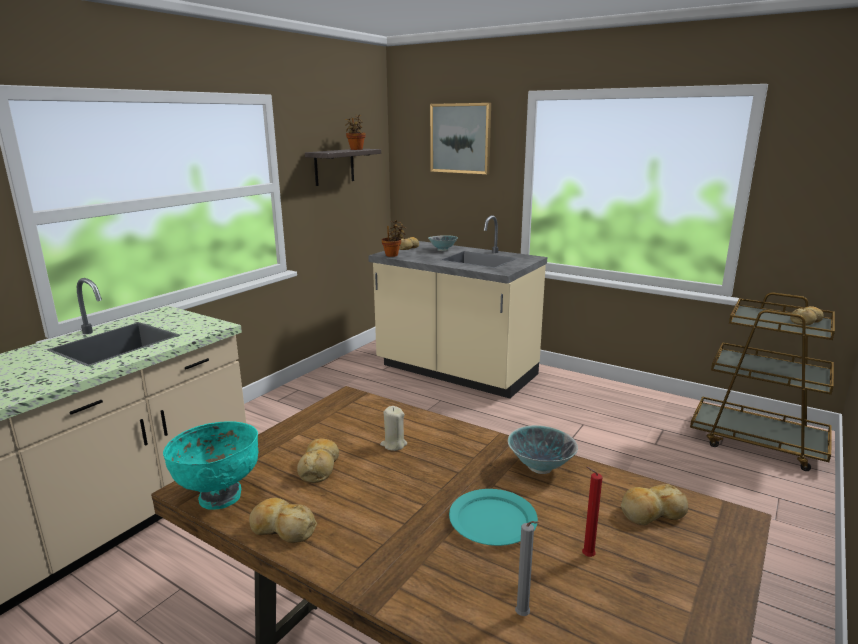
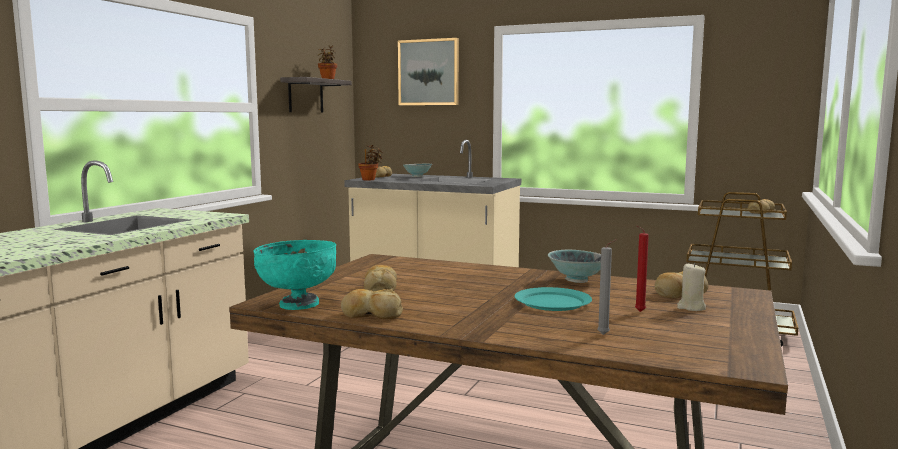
camera: 10 degrees left, 10 degrees down
beige candle [380,406,407,451] -> beige candle moved to [677,263,706,311]

